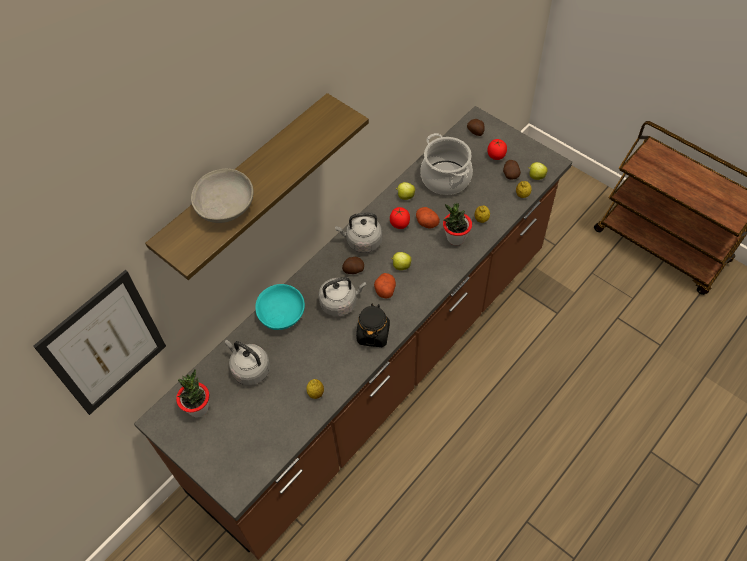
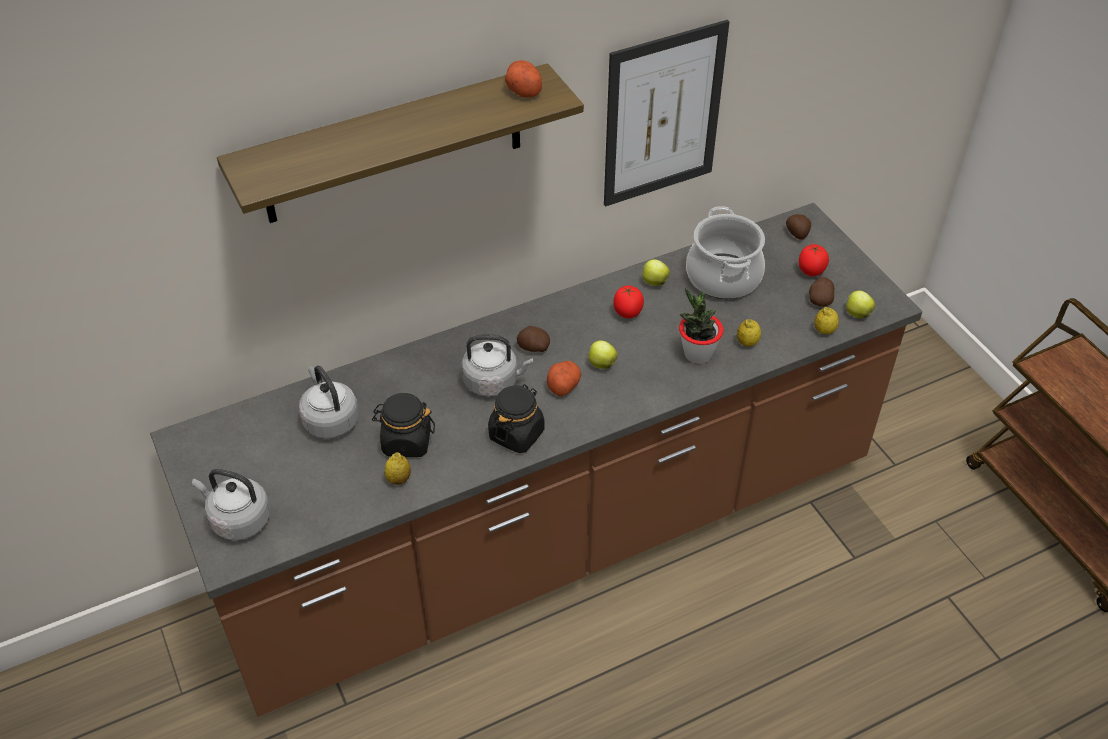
camera: 20 degrees right, 10 degrees down
picture [33,270,166,415] -> picture moved to [604,20,729,206]
potted plant [176,369,209,418] -> none
grey bowl [191,169,254,223] -> none
turquoise bowl [255,284,305,330] -> none
grey kettle [335,213,382,253] -> grey kettle moved to [192,469,270,541]
potato [416,207,440,229] -> potato moved to [505,60,542,98]
none -> black jar [372,393,435,457]

